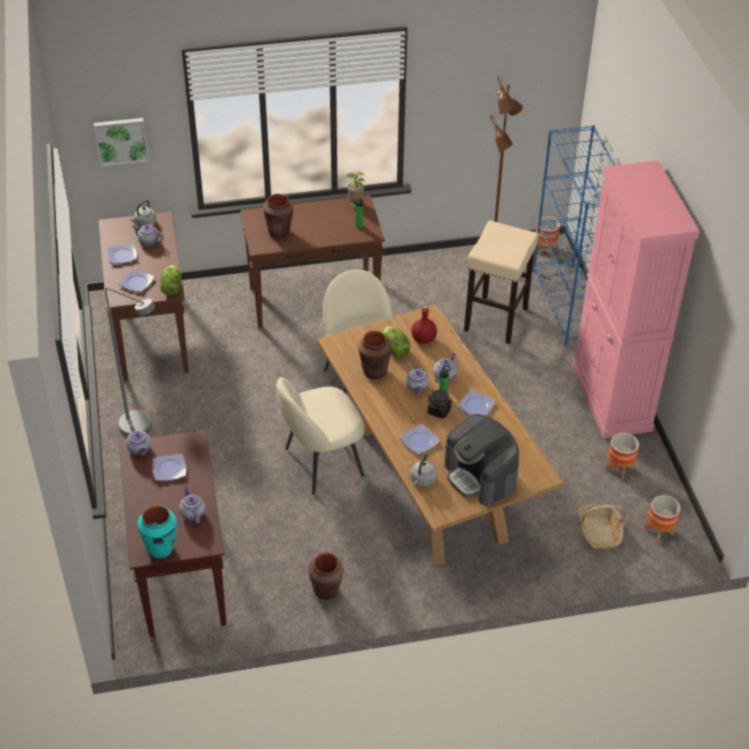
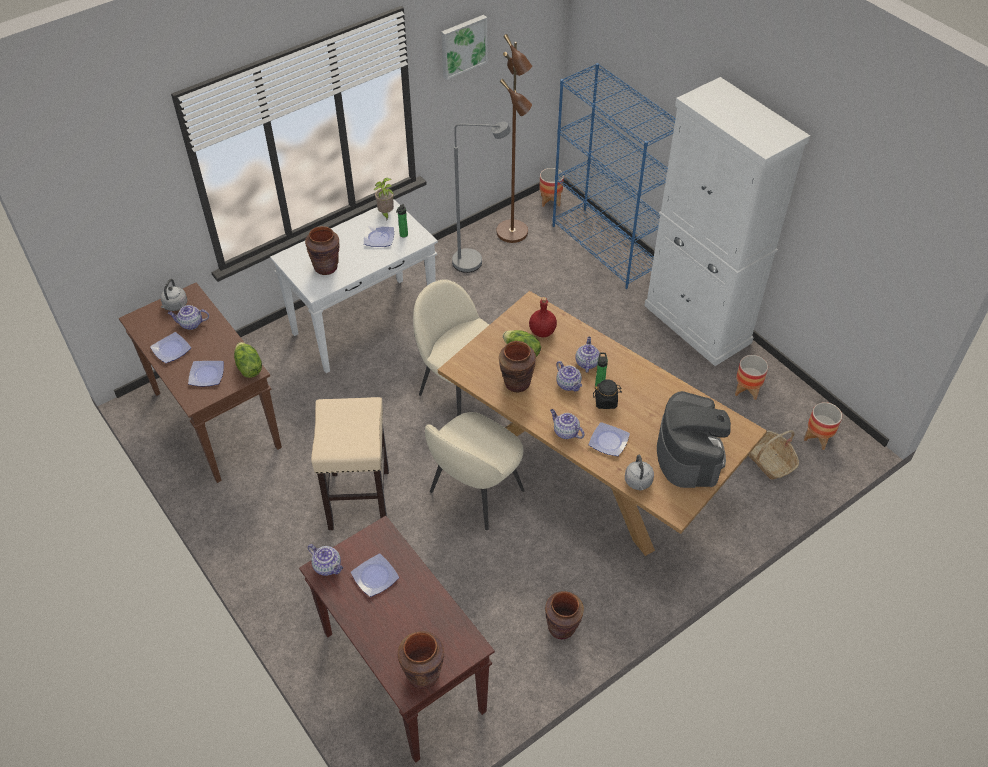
camera: 25 degrees left, 5 degrees up
picture [94,118,149,167] -> picture moved to [441,15,488,80]
grey floor lamp [105,288,155,436] -> grey floor lamp moved to [452,122,511,273]
turquoise vase [137,505,177,558] -> brown vase [398,631,445,689]
teapot [179,487,205,523] -> teapot moved to [550,409,584,439]
brown console table [241,195,385,328] -> white console table [270,199,438,373]
coffee machine [444,414,519,506] -> coffee machine turned 120 degrees counterclockwise [657,391,731,488]
plate [458,390,496,416] -> plate moved to [364,226,394,247]
beige stool [464,221,539,344] -> beige stool moved to [311,397,389,530]
pink cabinet [572,160,700,438] -> white cabinet [644,77,810,366]

